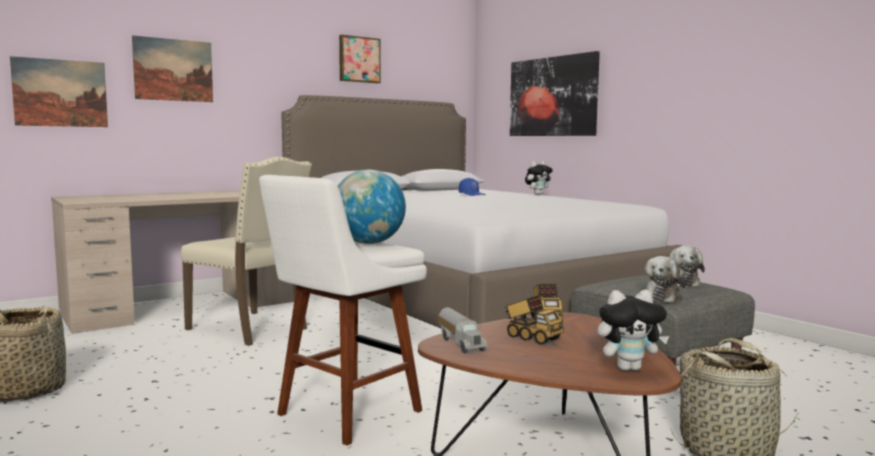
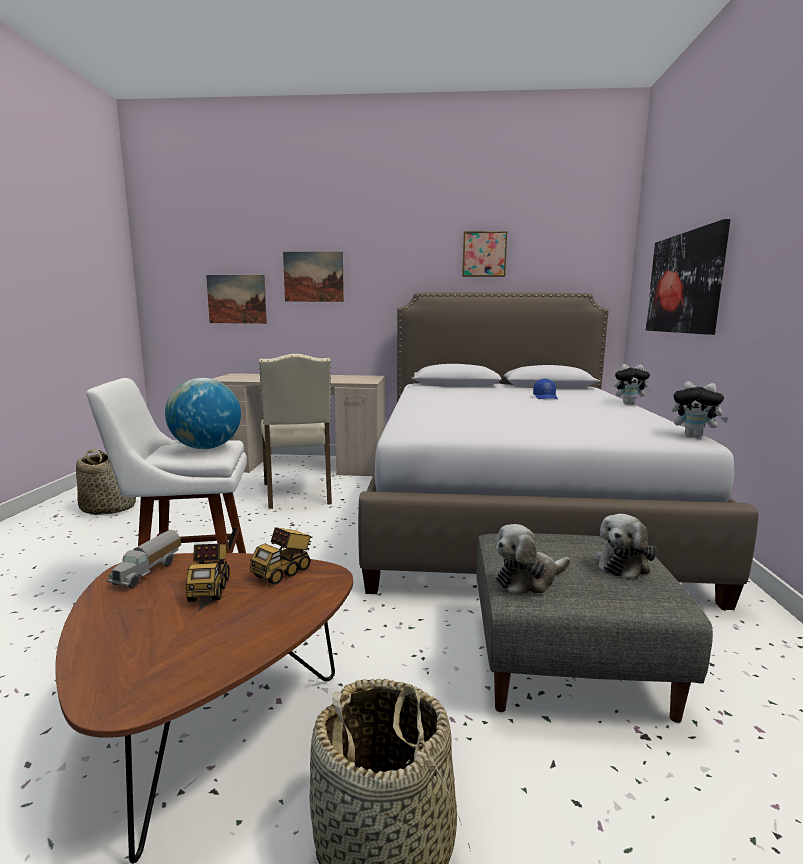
camera: 40 degrees right, 5 degrees up
plush toy [597,290,669,371] -> plush toy moved to [672,381,729,438]

